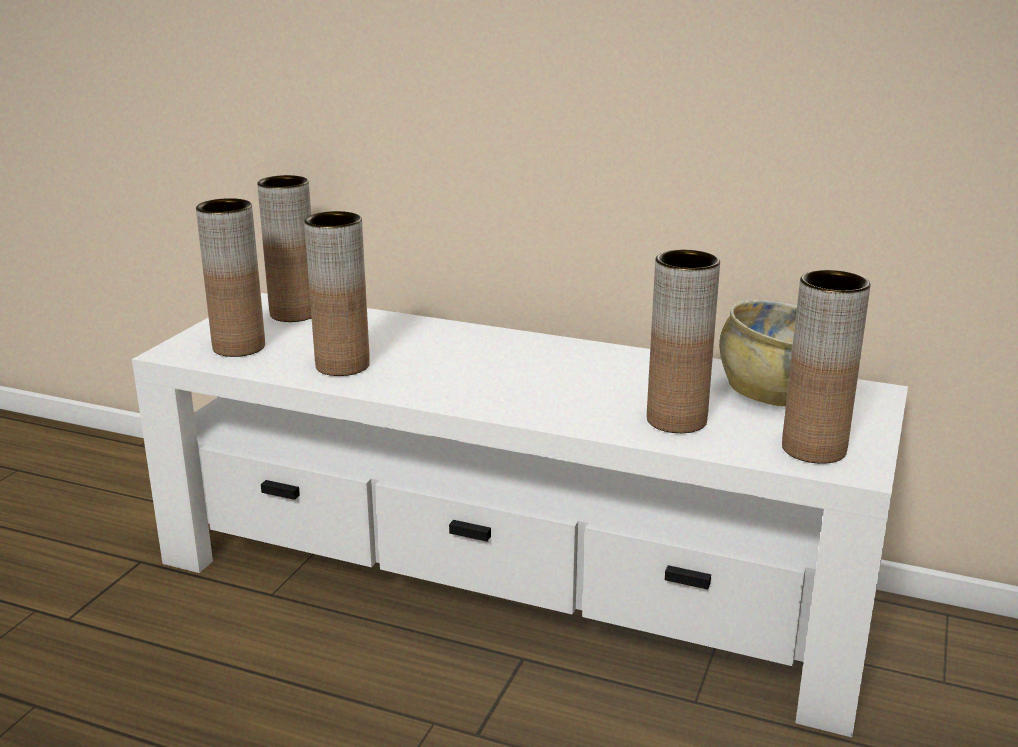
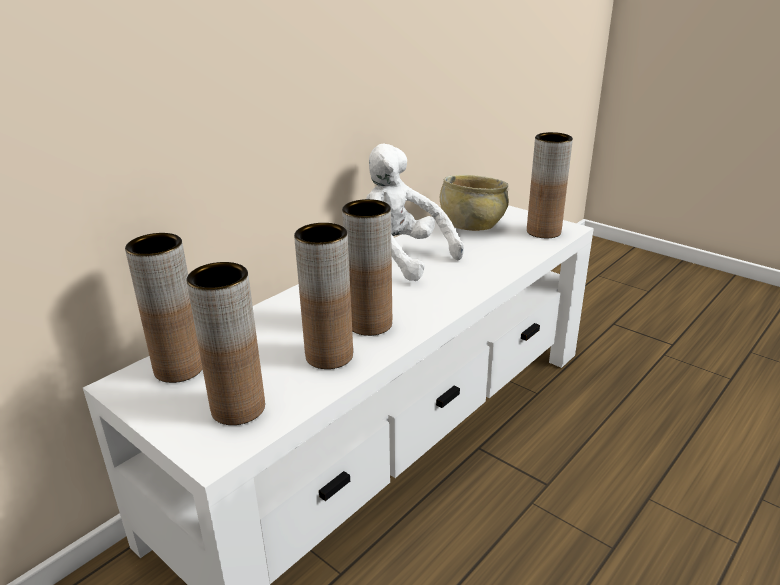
camera: 70 degrees left, 5 degrees up
brown vase [647,250,720,433] -> brown vase moved to [342,199,392,336]
none -> white plush toy [366,144,464,281]

